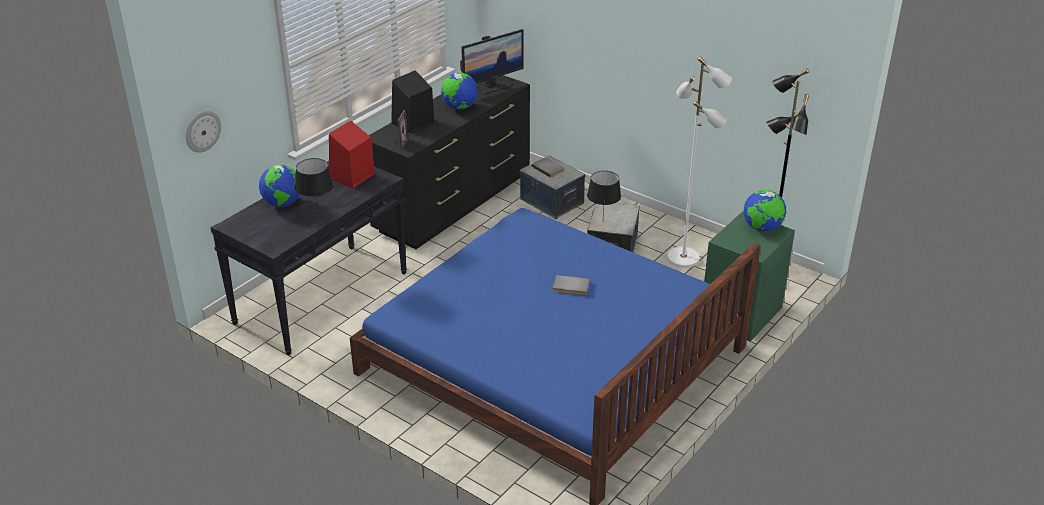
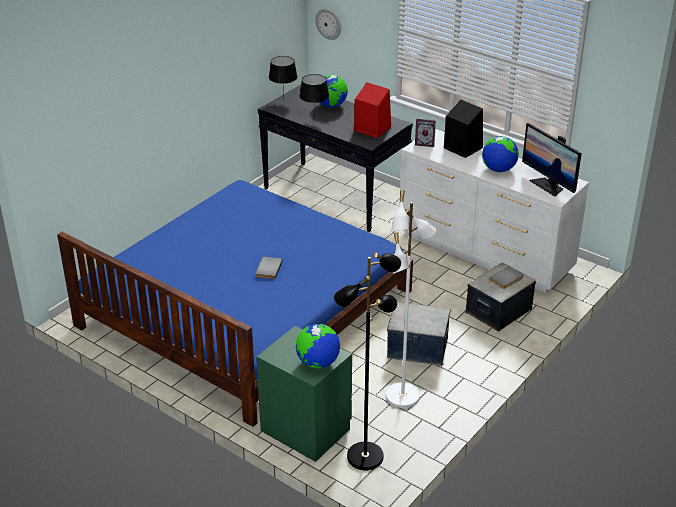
camera: 90 degrees right, 0 degrees up
black dresser [369,75,530,249] -> white dresser [400,129,589,293]
black table lamp [587,171,621,214] -> black table lamp moved to [269,56,298,95]

